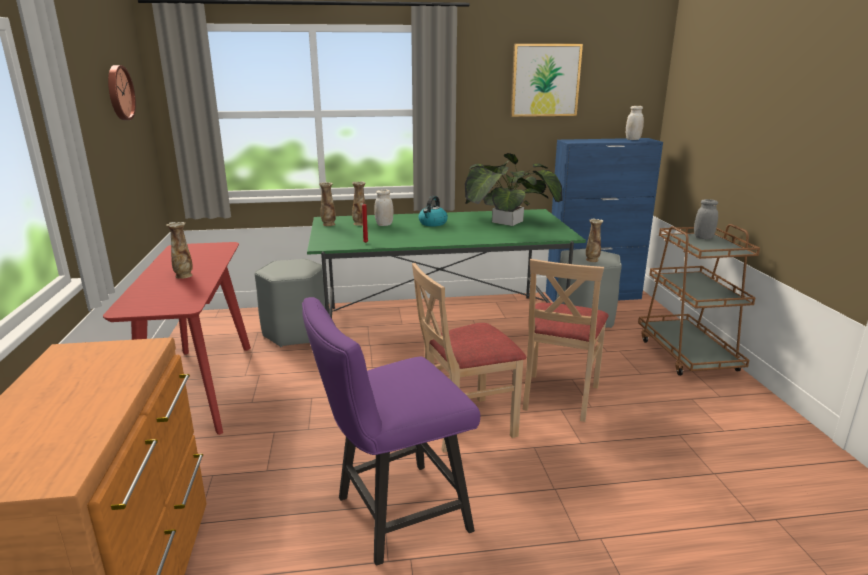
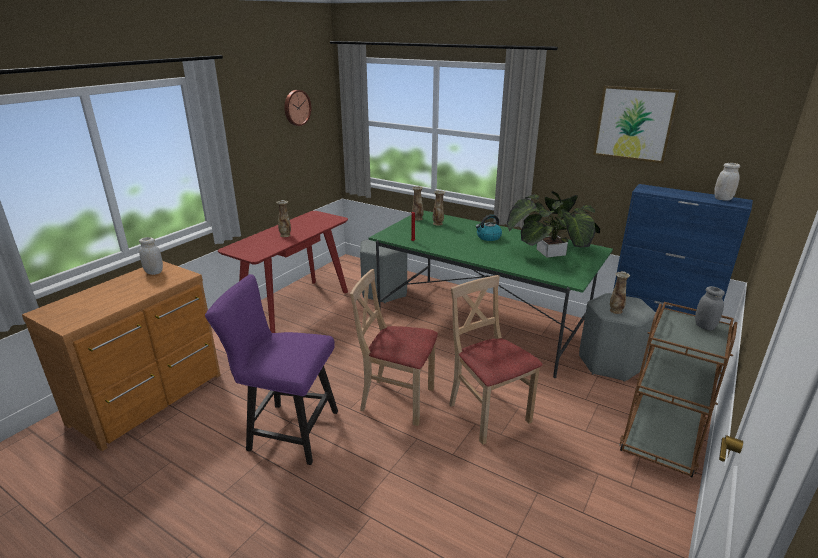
camera: 40 degrees right, 5 degrees up
white jar [374,190,393,226] -> white jar moved to [139,237,163,275]
beige chair [523,259,609,422] -> beige chair turned 90 degrees clockwise [449,275,542,445]

